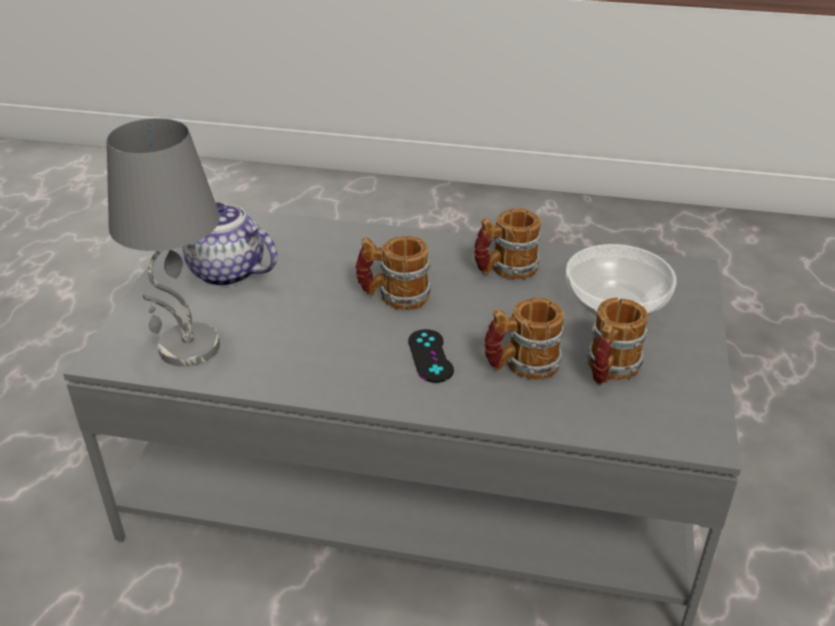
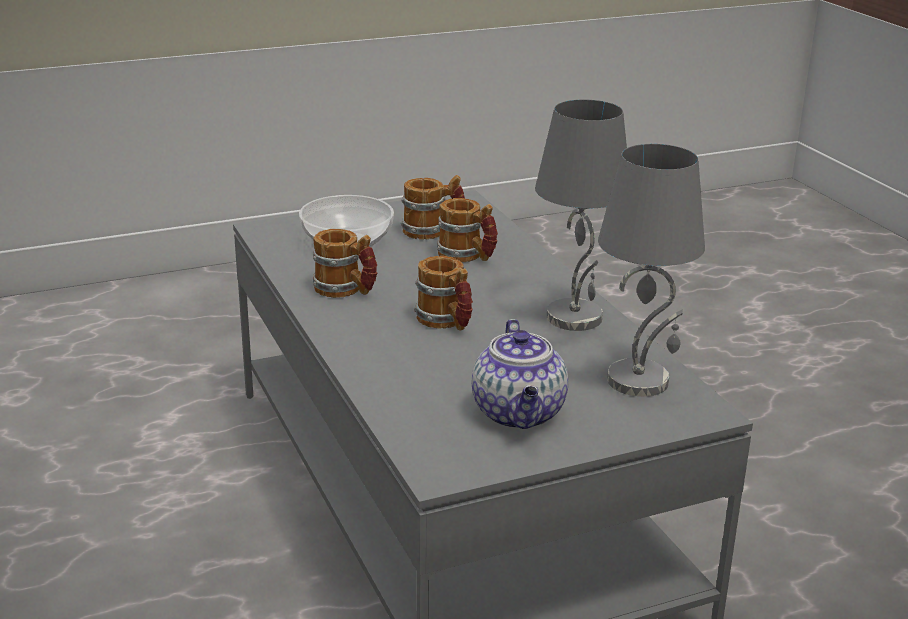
camera: 125 degrees left, 10 degrees down
black game controller [408,329,454,383] -> none
none -> grey table lamp [535,100,627,331]

